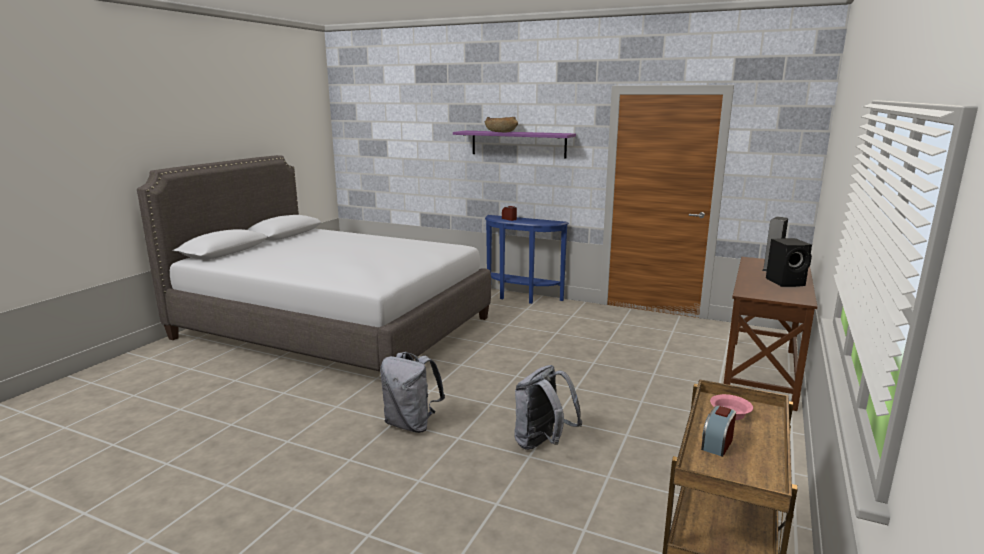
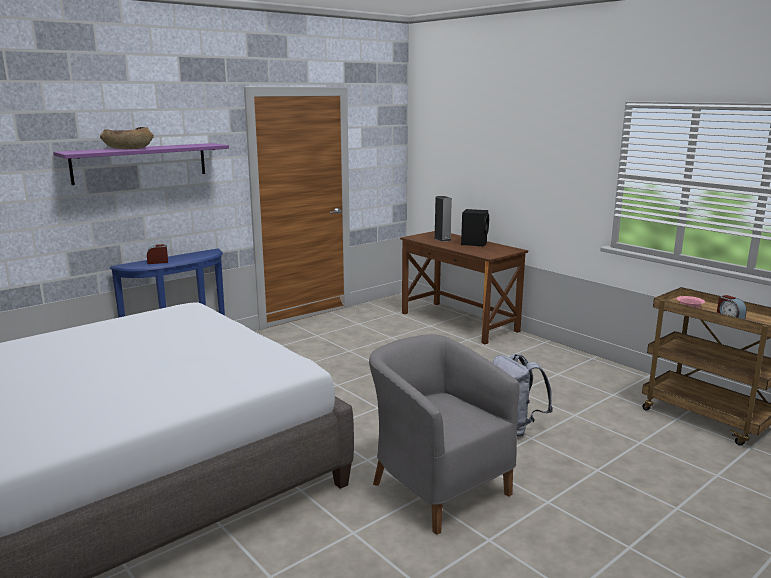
camera: 65 degrees left, 0 degrees up
grey backpack [380,352,445,433] -> grey armchair [369,334,520,535]

